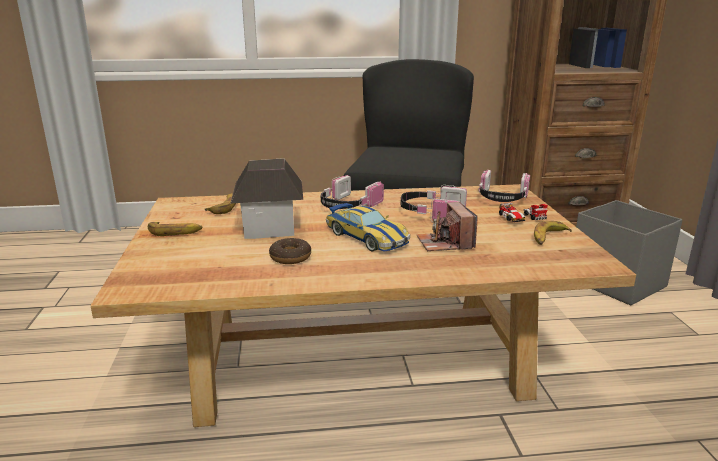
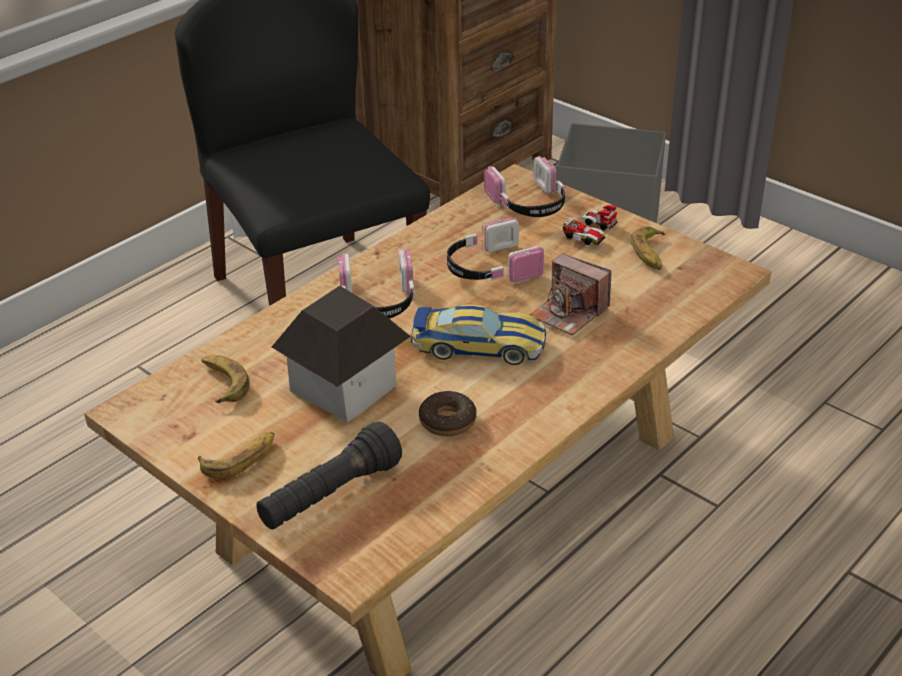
camera: 40 degrees left, 15 degrees up
none -> black flashlight [257,422,402,530]

